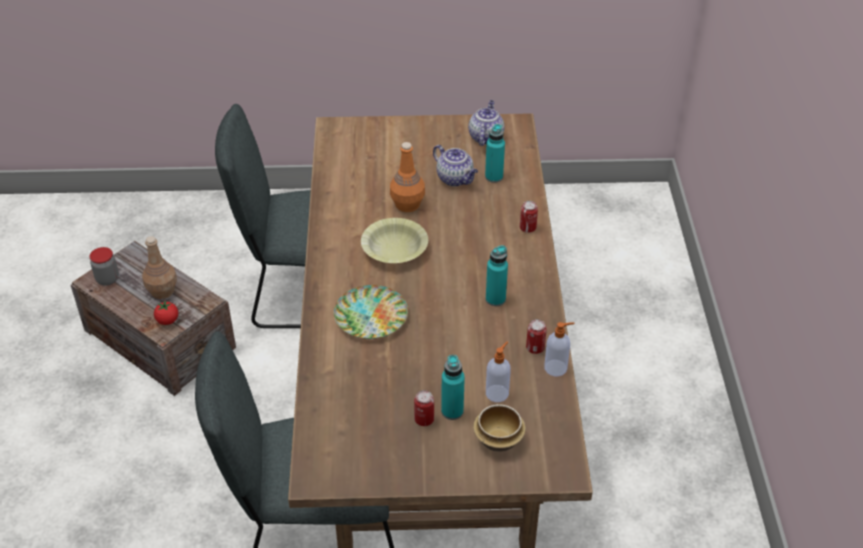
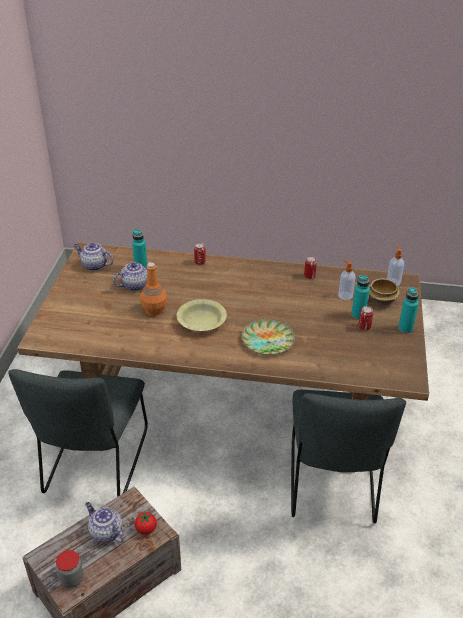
camera: 80 degrees left, 5 degrees down
brown bottle [142,236,177,299] -> teapot [85,502,125,543]
turquoise bottle [486,245,508,306] -> turquoise bottle moved to [398,287,419,334]
soap dispenser [544,322,575,376] -> soap dispenser moved to [387,245,404,286]

